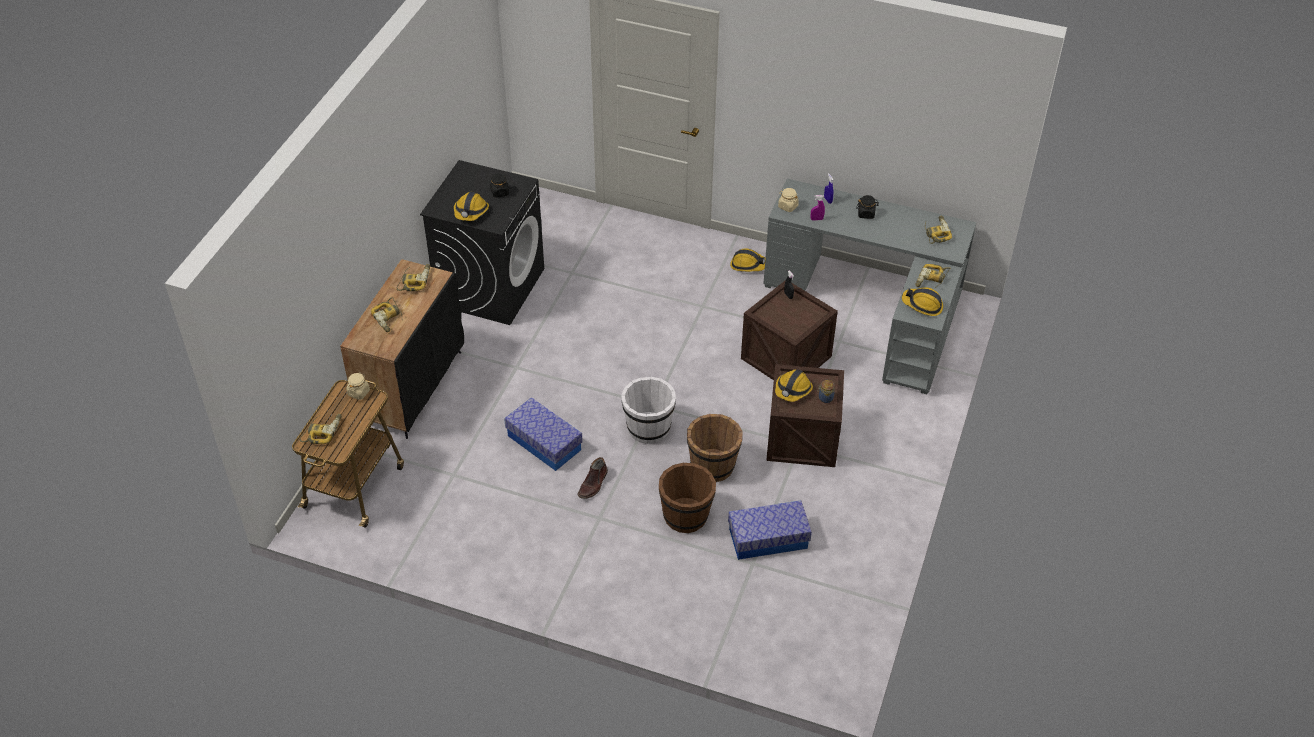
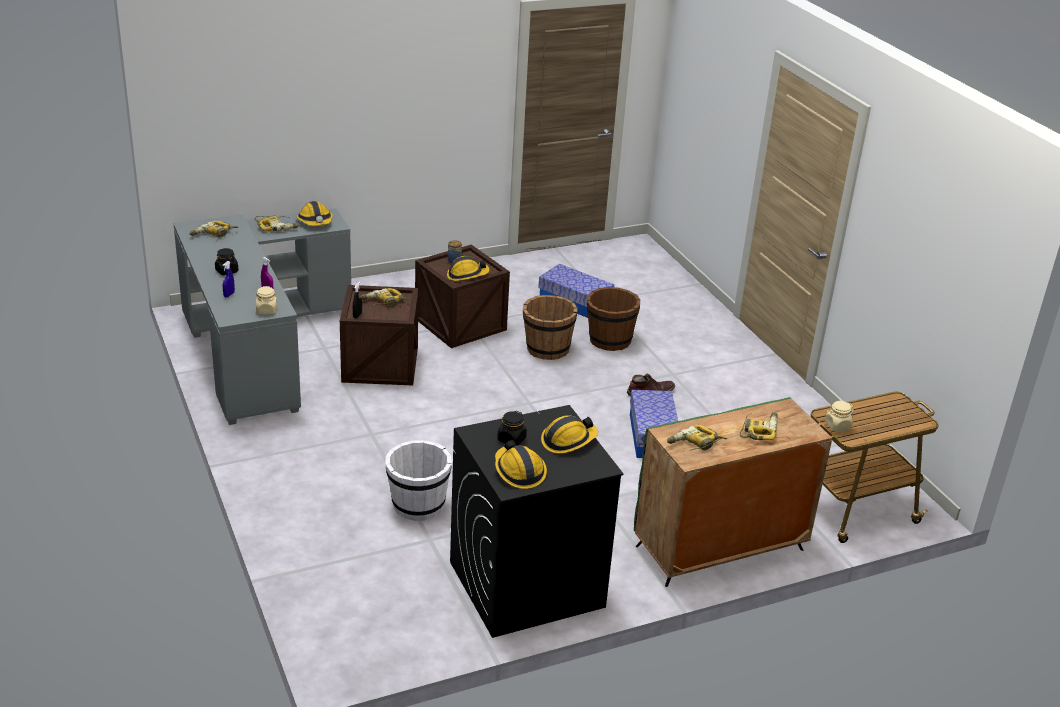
camera: 135 degrees left, 15 degrees down
power drill [300,414,342,444] -> power drill moved to [360,288,409,307]
black cabinet [340,259,464,439] -> green cabinet [634,397,832,587]
white bucket [621,377,676,444] -> white bucket moved to [386,440,452,521]
hard hat [730,249,765,272] -> hard hat moved to [495,440,547,489]

